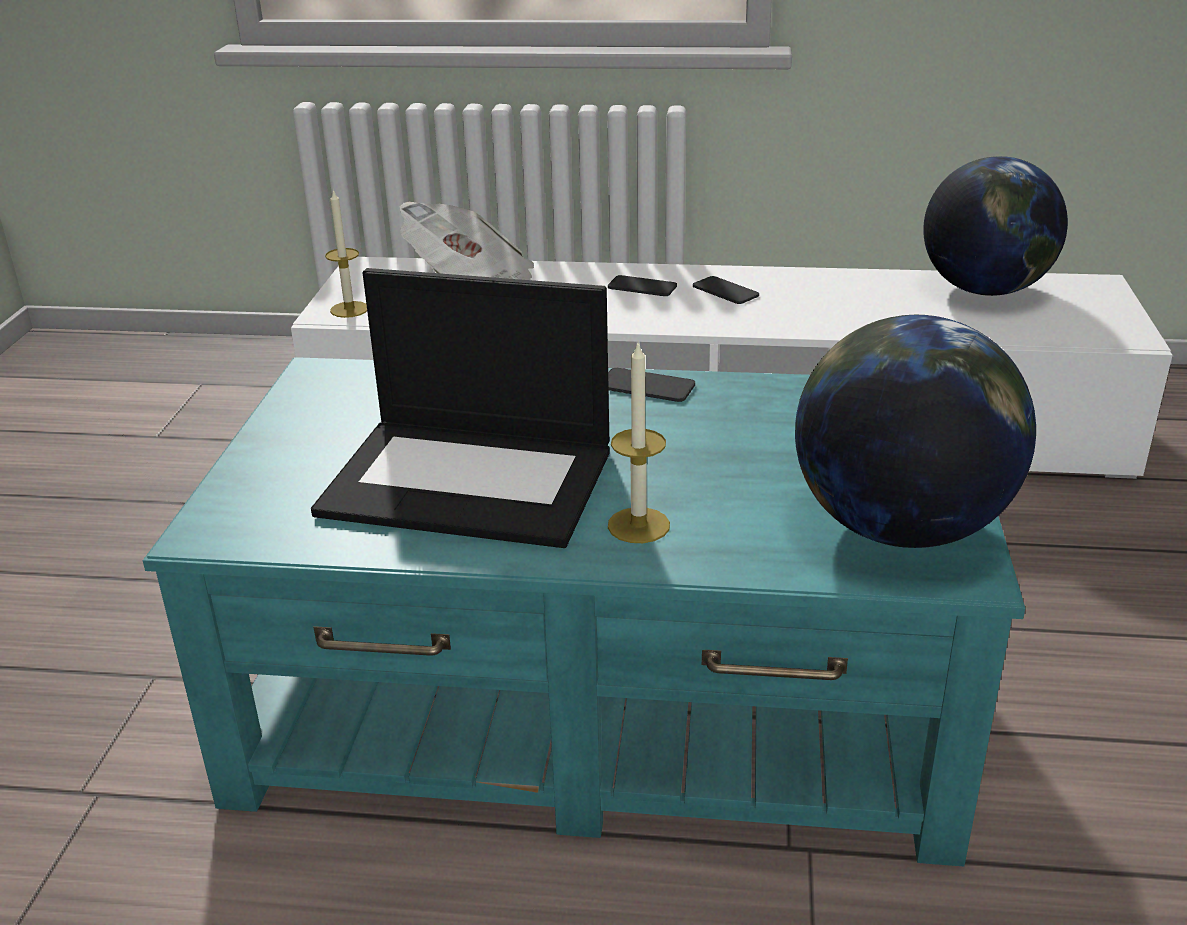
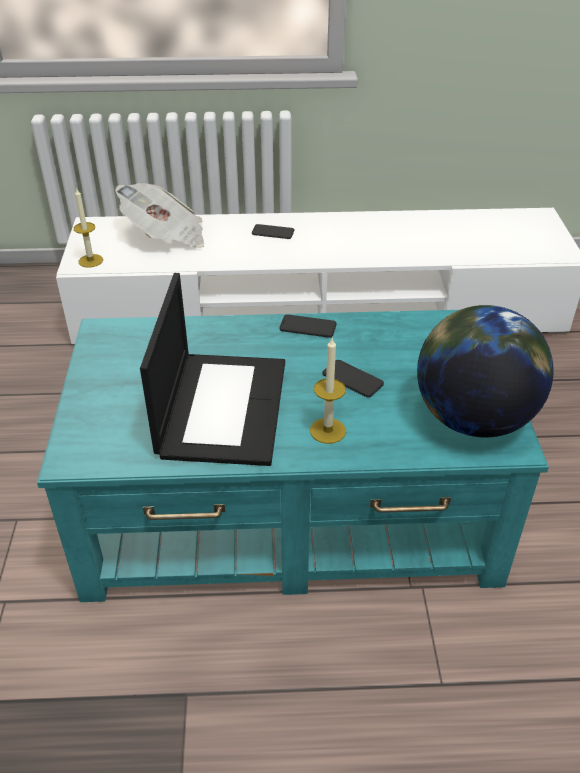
camera: 10 degrees left, 10 degrees up
laptop [311,268,610,548] -> laptop turned 90 degrees counterclockwise [140,273,285,466]
phone [693,276,759,304] -> phone moved to [322,360,384,397]
globe [923,156,1068,296] -> none

